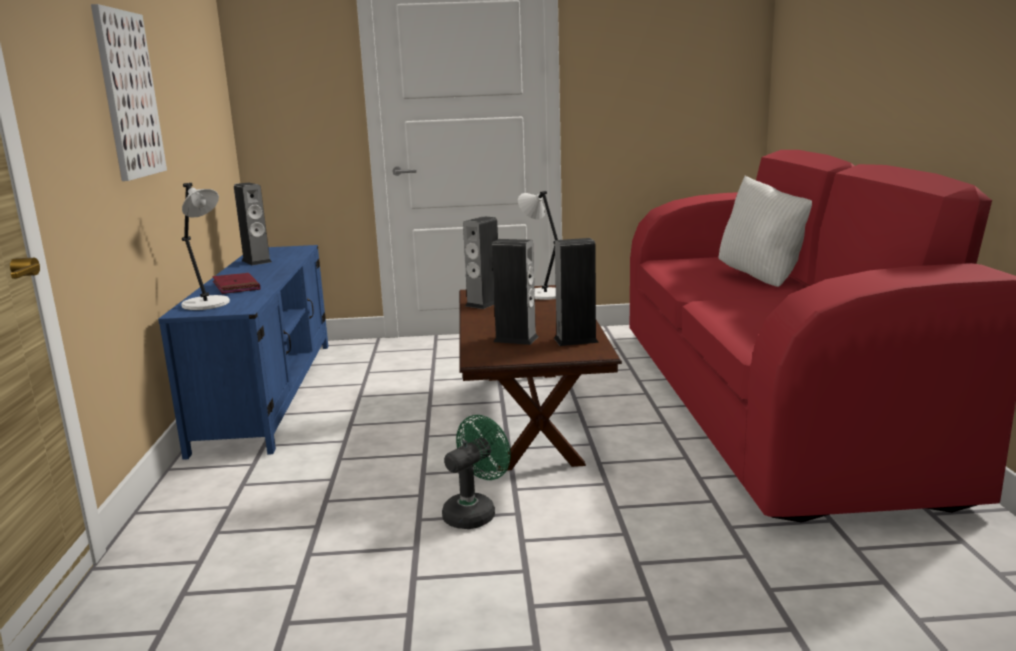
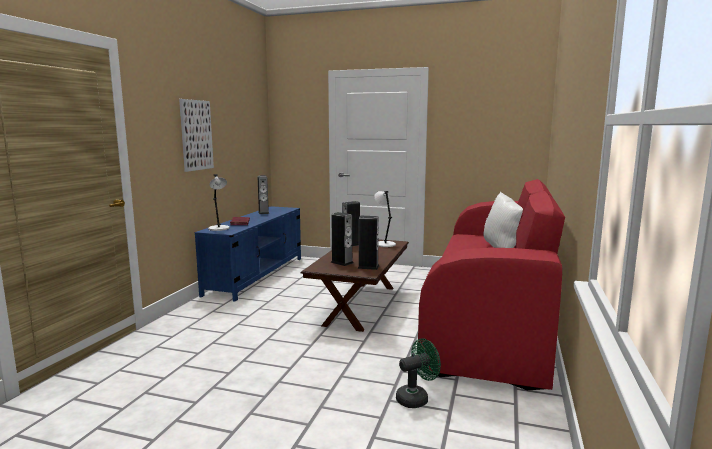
camera: 20 degrees right, 5 degrees down
green fan [442,415,511,529] -> green fan moved to [396,338,441,408]

